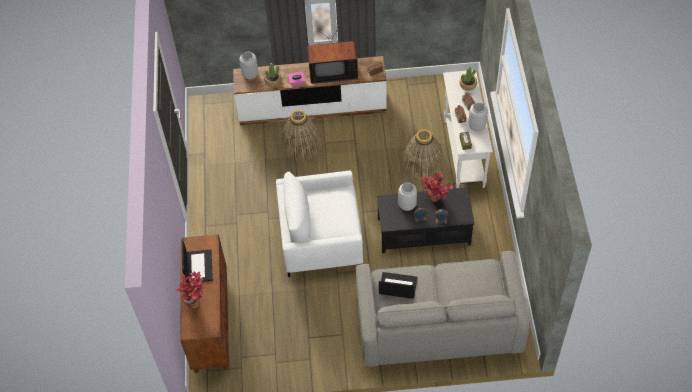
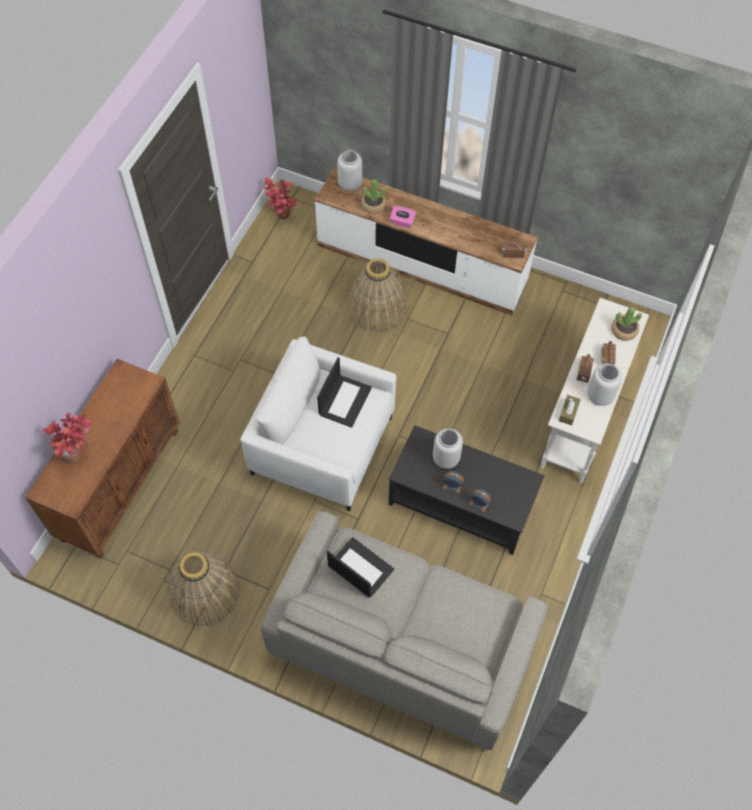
camera: 25 degrees right, 5 degrees up
laptop [182,239,213,283] -> laptop moved to [317,357,372,428]
television [307,28,358,84] -> none
basket [401,129,445,182] -> basket moved to [167,551,240,627]
potted plant [421,172,453,202] -> potted plant moved to [264,178,297,219]

